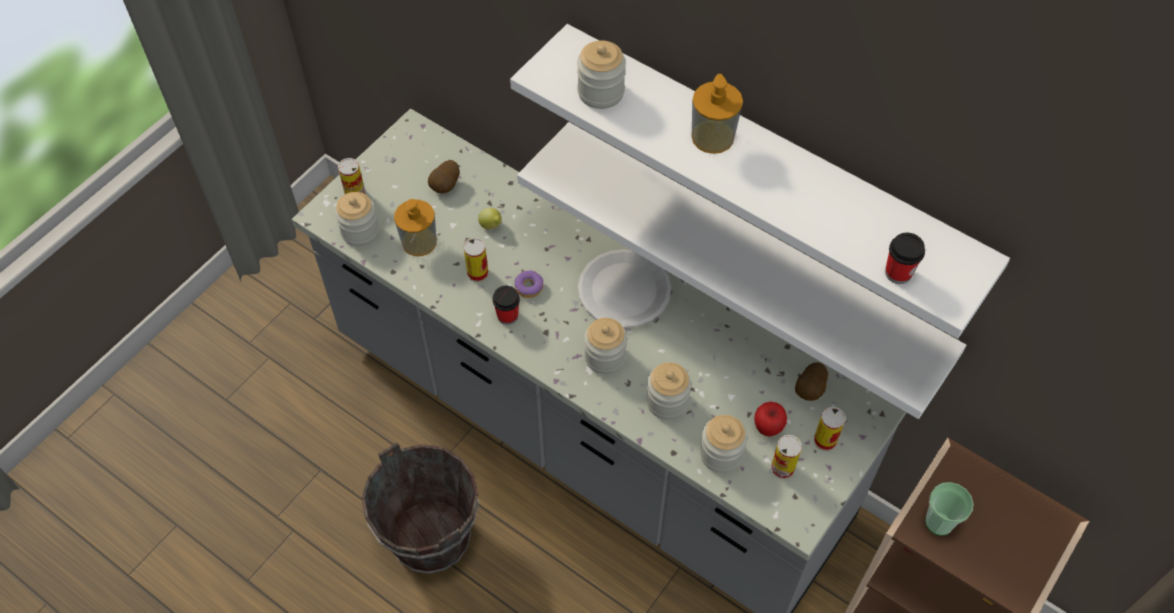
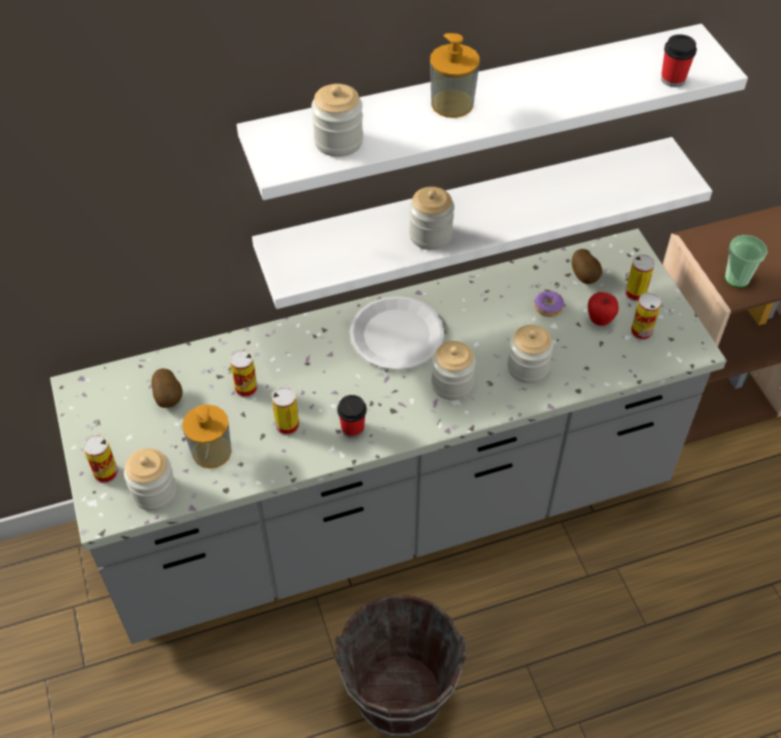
camera: 55 degrees left, 5 degrees down
lemon [478,208,501,230] -> can [229,349,258,398]
donut [514,271,543,298] -> donut moved to [534,291,564,317]
jar [700,415,747,473] -> jar moved to [409,187,454,250]

